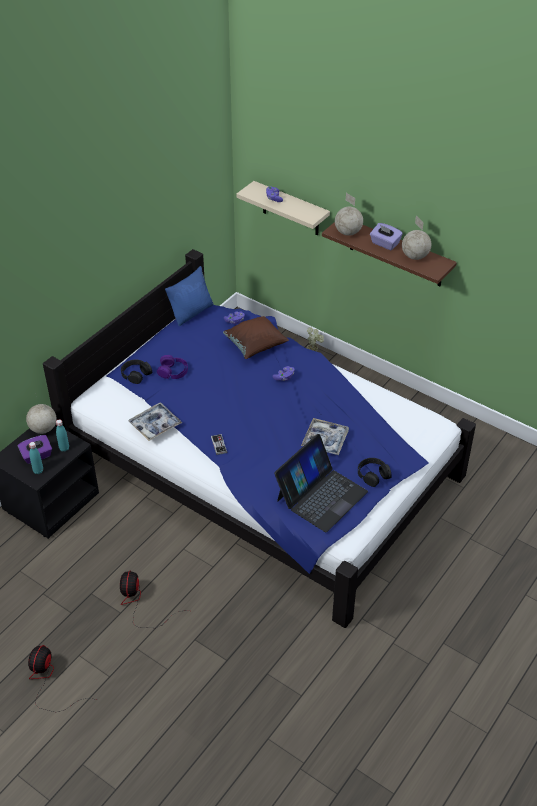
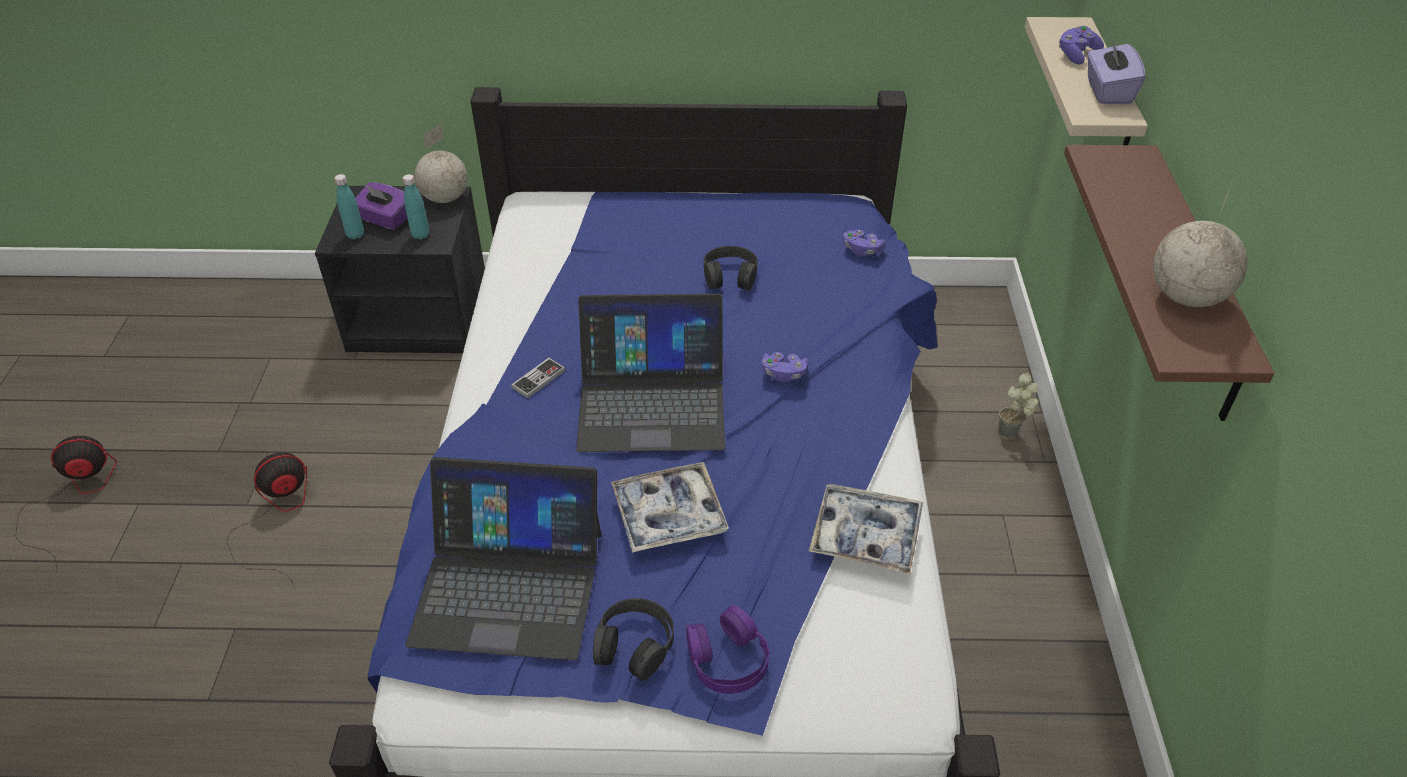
camera: 55 degrees right, 0 degrees up
black headphones [121,360,152,384] -> black headphones moved to [703,246,758,290]
tray [129,402,182,441] -> tray moved to [809,483,923,574]
purple headphones [157,355,188,379] -> purple headphones moved to [686,605,769,694]
blue pillow [165,266,214,326] -> none
brown pillow [223,316,289,359] -> none
globe [335,193,363,236] -> none
purple tissue box [370,223,403,250] -> purple tissue box moved to [1087,37,1145,104]
none -> laptop [576,294,725,452]

